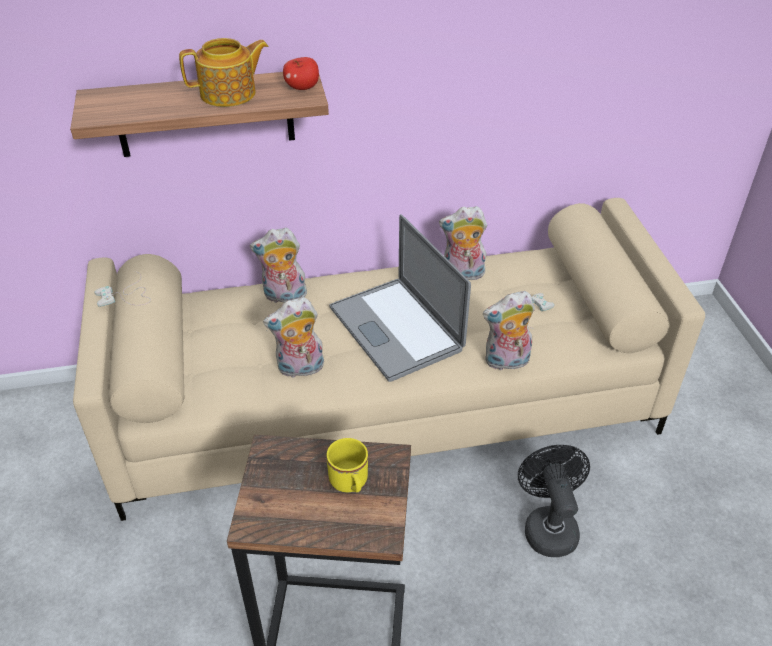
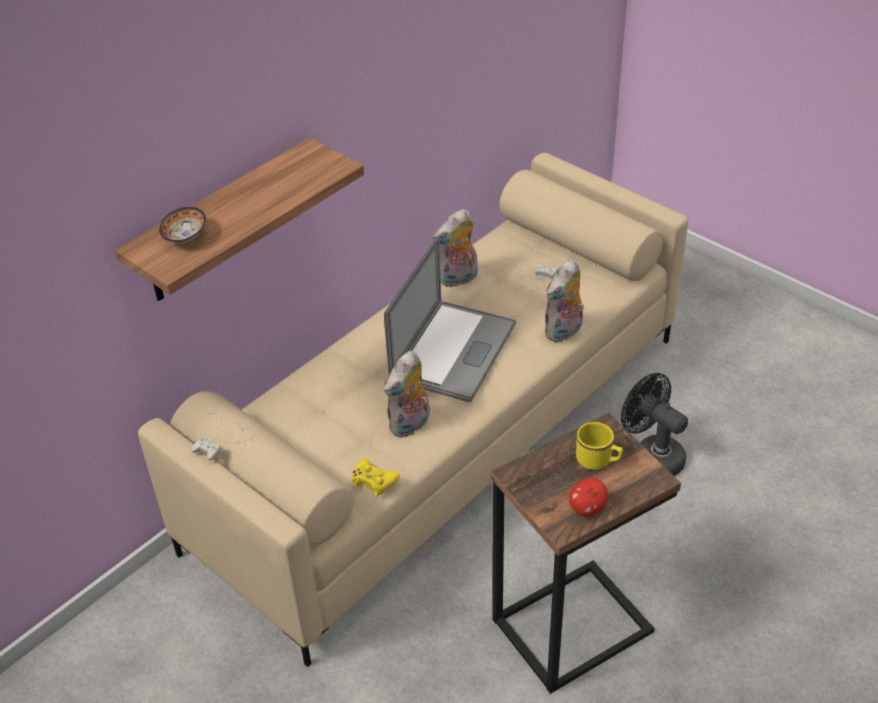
camera: 35 degrees left, 0 degrees up
teapot [179,38,268,107] -> none
plush toy [250,228,307,303] -> none
apple [283,57,319,90] -> apple moved to [569,478,608,517]
laptop [329,214,471,382] -> laptop turned 90 degrees counterclockwise [384,237,516,402]
none -> bowl [159,207,206,243]
none -> yellow game controller [352,459,400,497]

